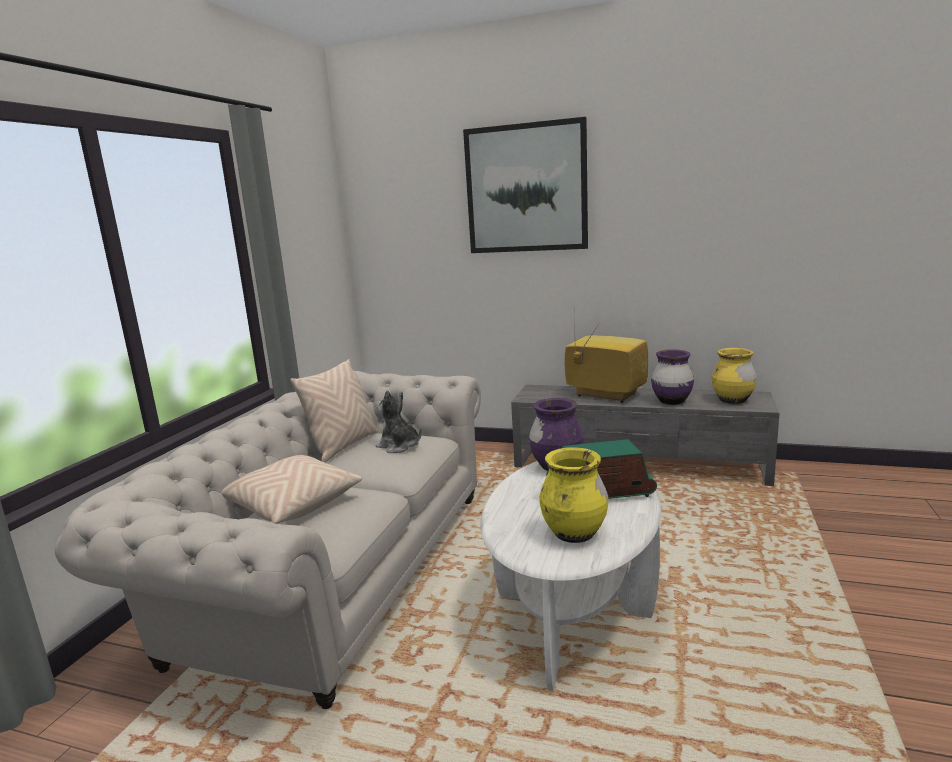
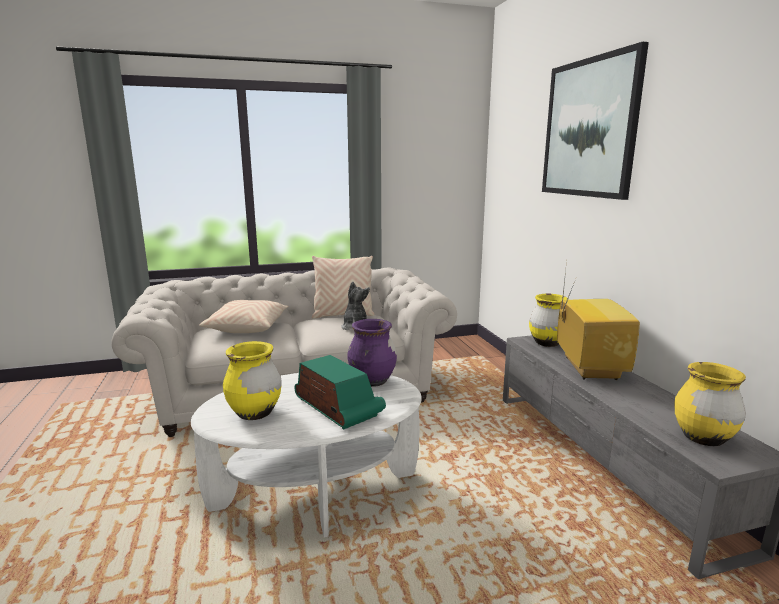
camera: 55 degrees right, 0 degrees up
purple vase [651,349,694,405] -> none
none -> yellow vase [529,294,568,347]

